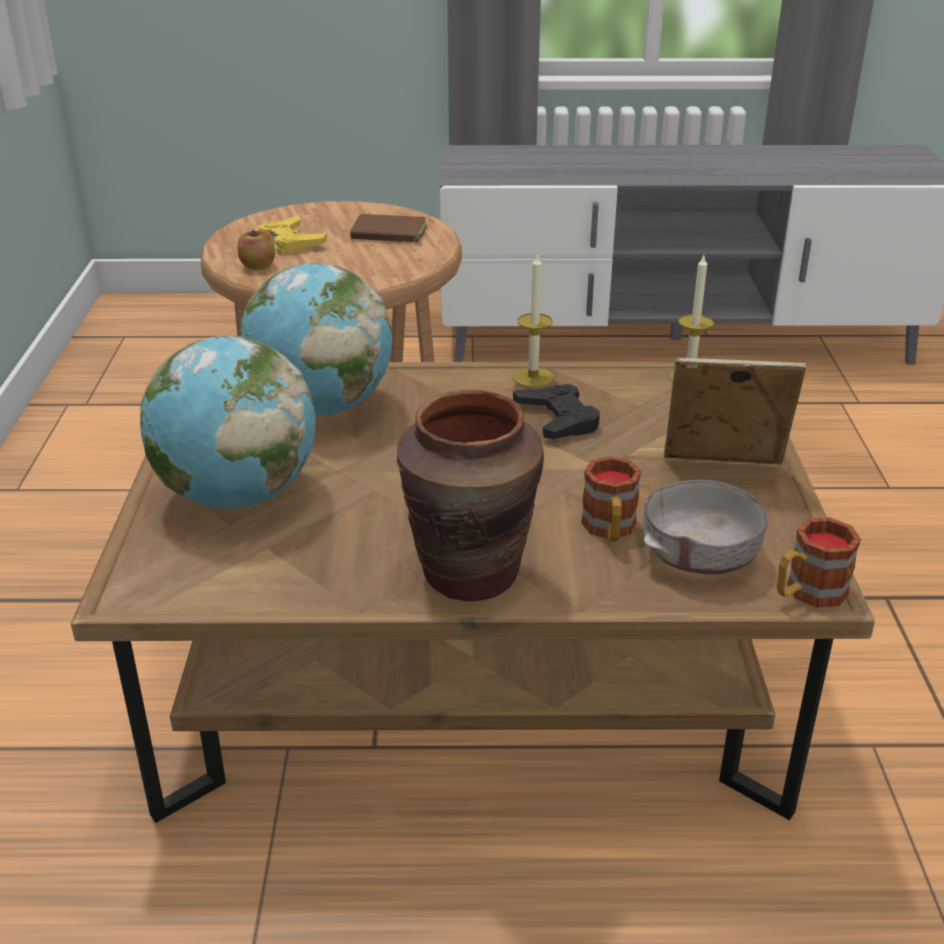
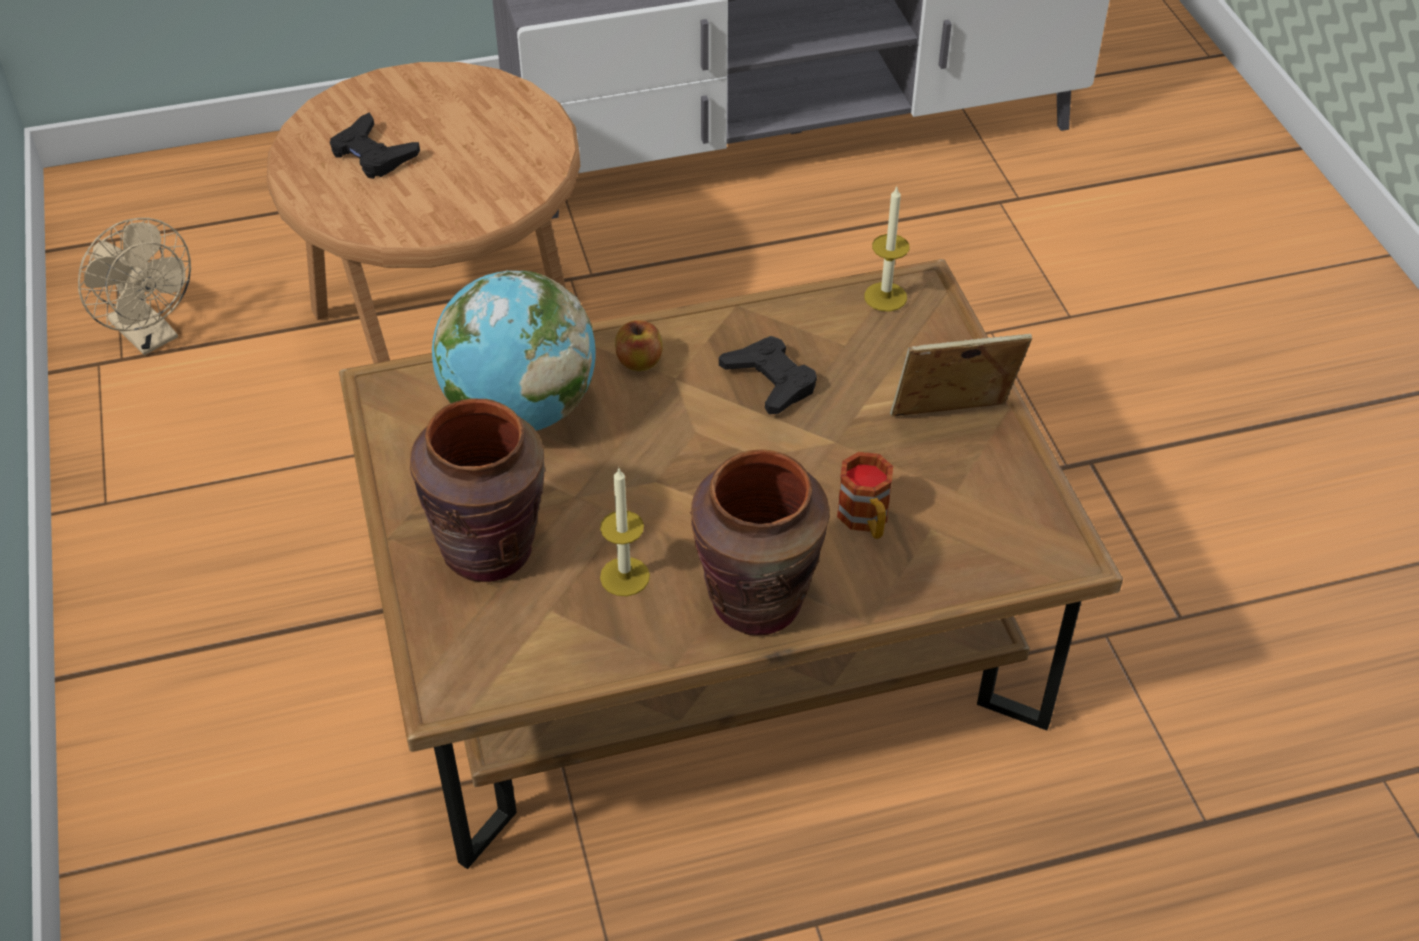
camera: 15 degrees left, 15 degrees up
globe [140,336,315,509] -> brown vase [410,399,545,582]
apple [238,228,275,270] -> apple moved to [615,320,663,371]
yellow game controller [258,215,327,254] -> black game controller [330,113,420,179]
brown book [350,214,427,243] -> none
candle [513,253,553,387] -> candle moved to [600,467,650,596]
grey bowl [643,480,768,575] -> none
mug [777,517,861,608] -> none
none -> beige fan [78,218,191,355]

